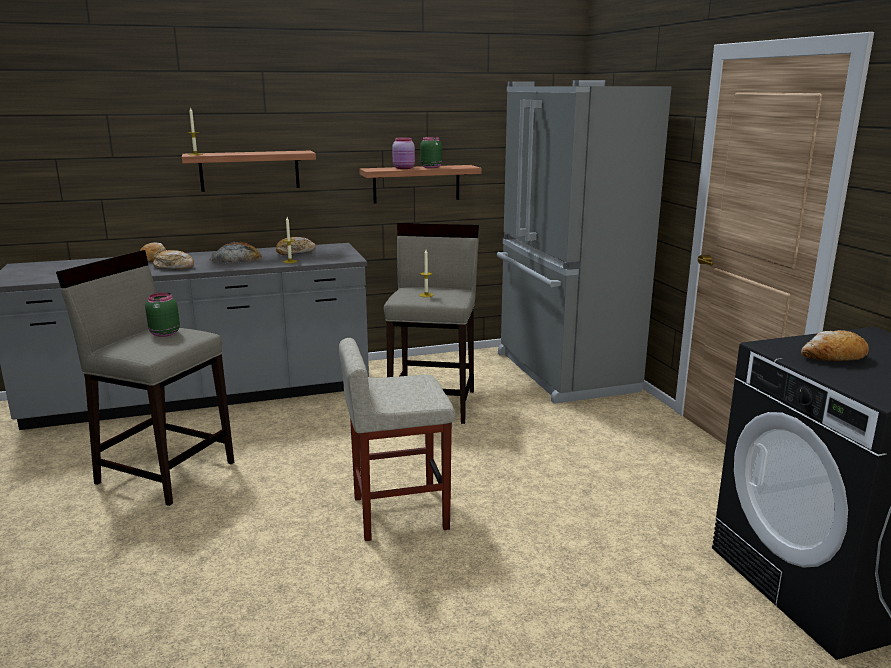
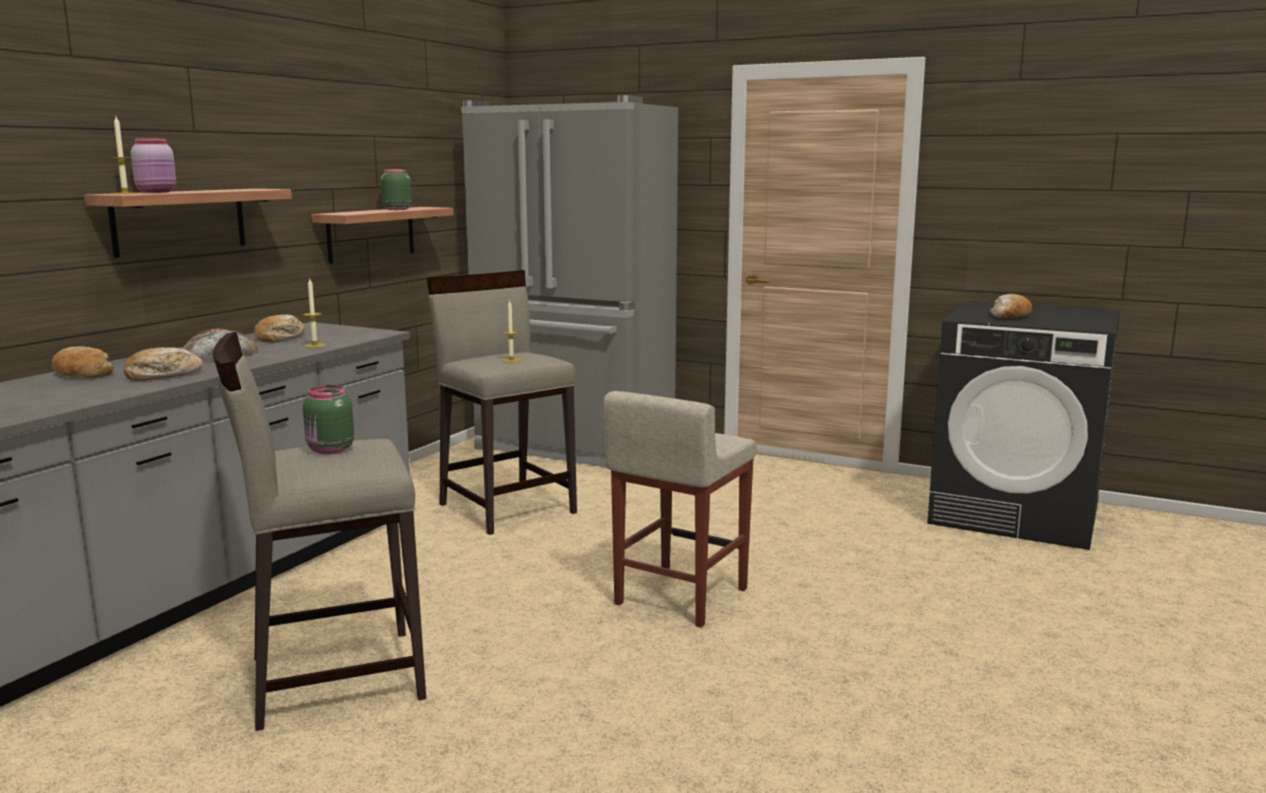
camera: 45 degrees left, 5 degrees down
pink jar [392,137,415,169] -> pink jar moved to [131,139,176,193]

